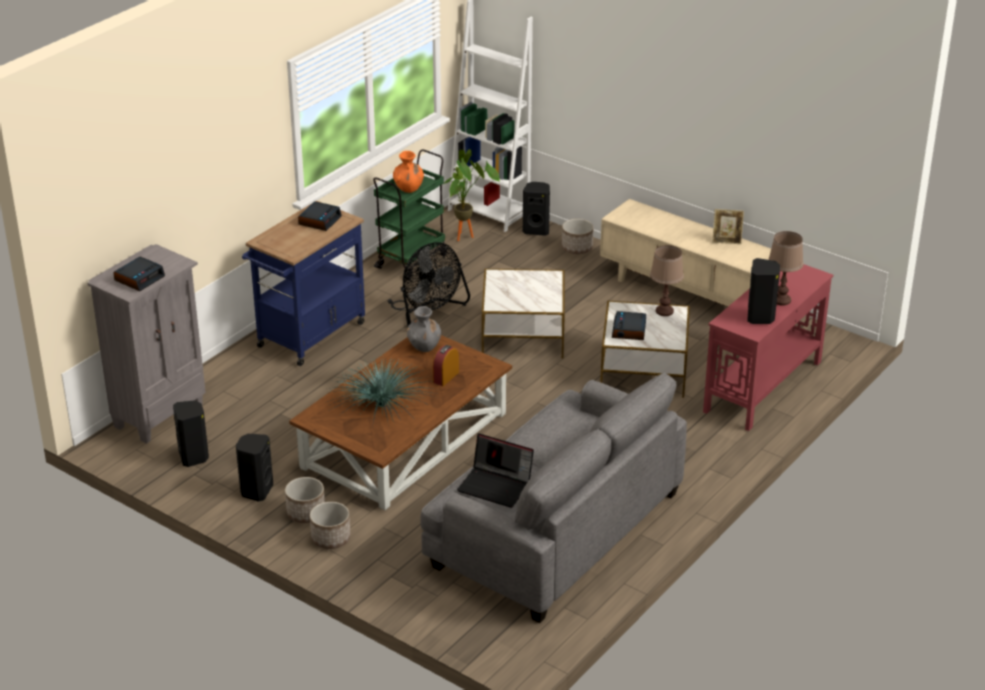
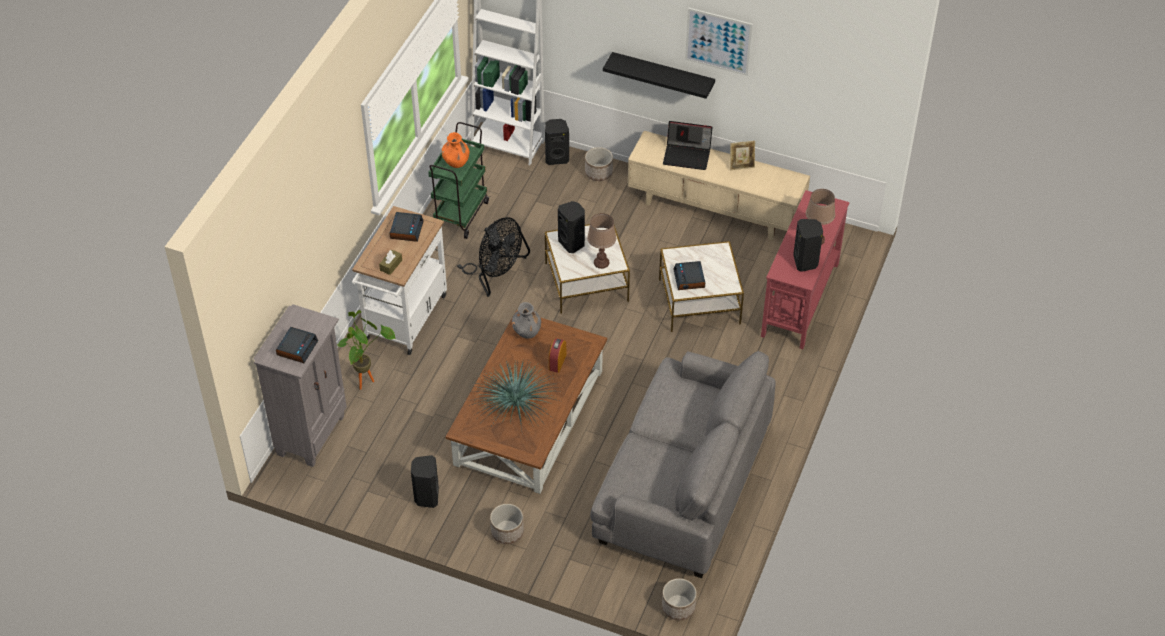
camera: 15 degrees left, 15 degrees up
black speaker [173,400,209,467] -> black speaker moved to [558,201,585,253]
blue cart [242,201,365,366] -> white cart [352,206,447,355]
planter [285,477,325,523] -> planter moved to [662,578,697,620]
potted plant [443,149,500,241] -> potted plant moved to [337,310,396,390]
laptop [457,433,534,508] -> laptop moved to [663,121,713,170]
brown table lamp [650,245,684,316] -> brown table lamp moved to [587,213,616,269]
none -> brown tissue box [379,250,402,275]
none -> black shelf [603,52,715,99]
none -> picture [685,8,753,76]

